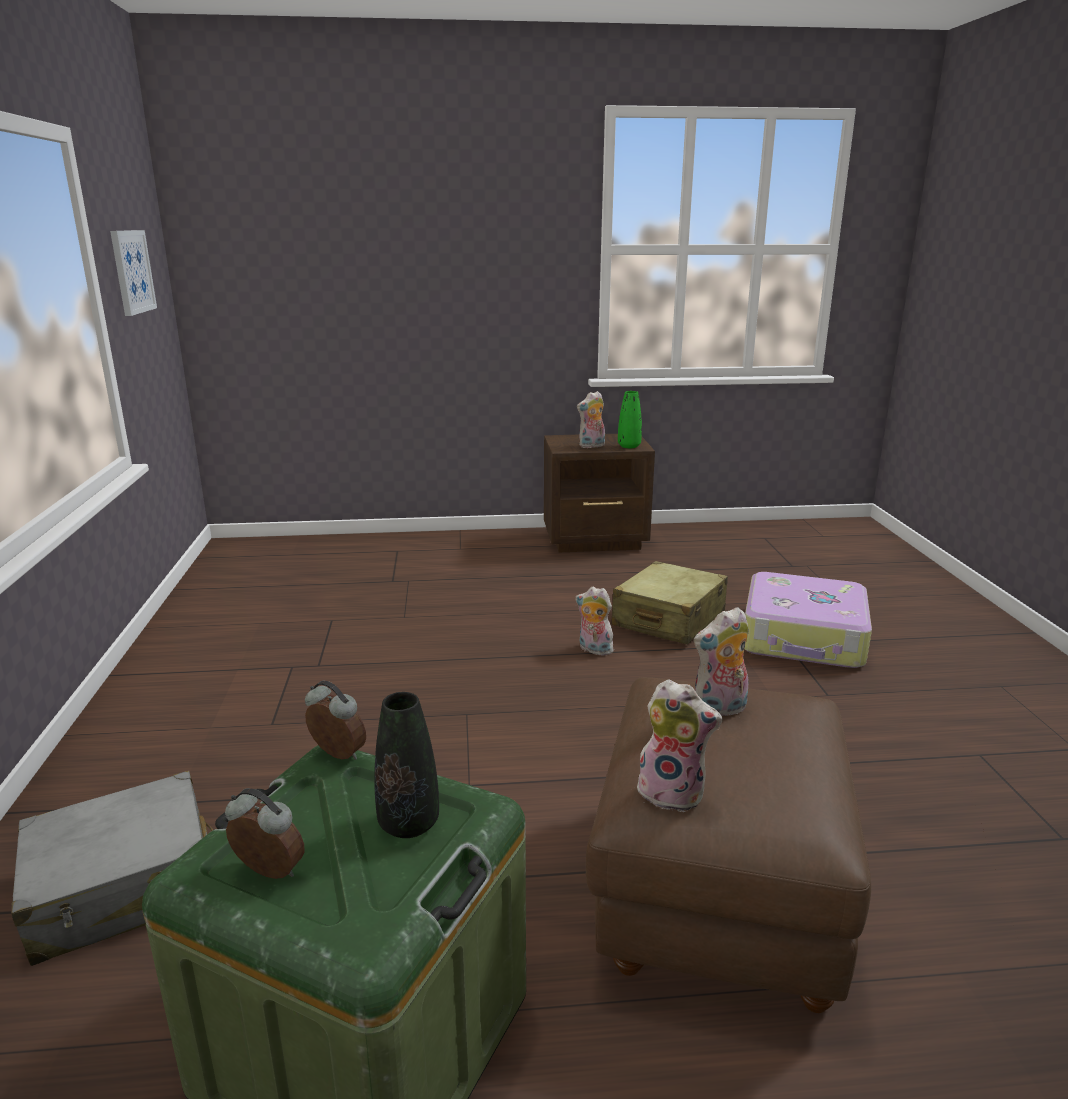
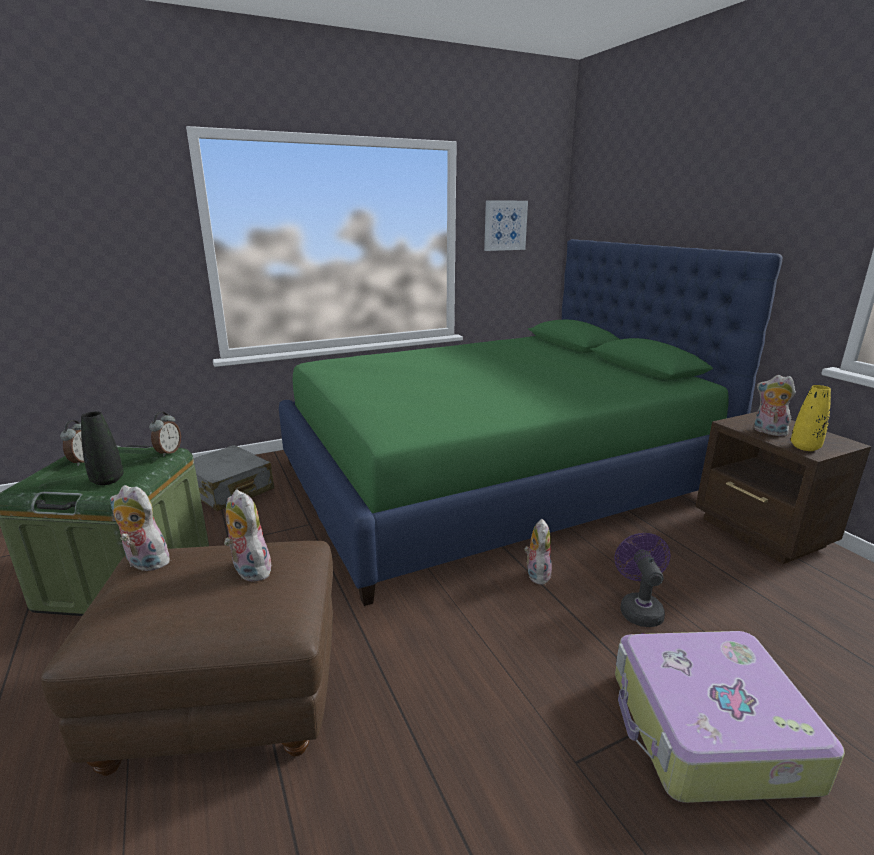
camera: 70 degrees right, 0 degrees up
beige suitcase [612,561,728,645] -> purple fan [615,533,670,627]
green vase [618,391,642,448] -> yellow vase [791,385,831,451]
plush toy [634,679,723,812] -> plush toy turned 105 degrees clockwise [110,485,173,571]
none -> green bed [279,239,782,606]

